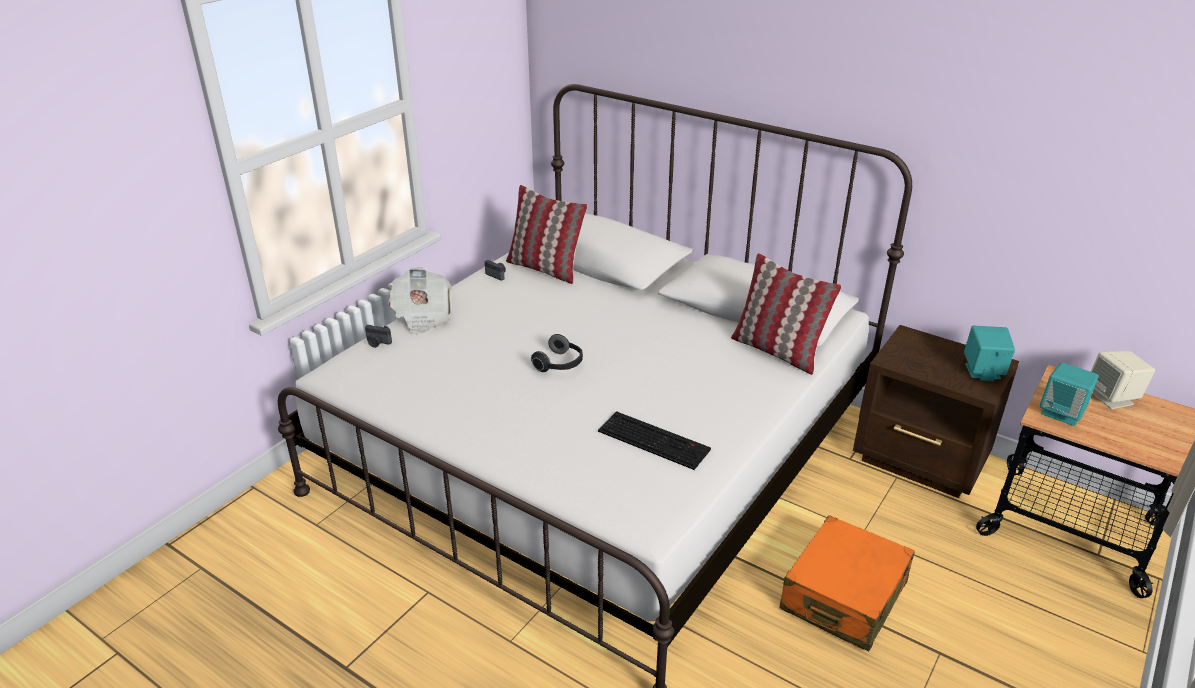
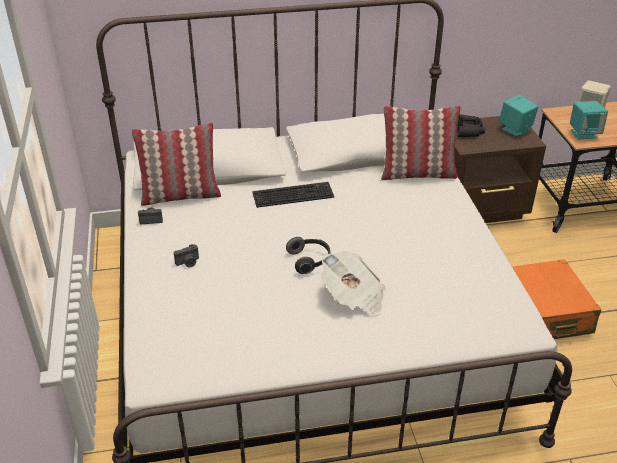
camera: 45 degrees left, 5 degrees up
camera [365,325,392,348] -> camera moved to [174,244,199,267]
newspaper [388,267,452,334] -> newspaper moved to [321,251,385,316]
keyboard [598,411,711,470] -> keyboard moved to [252,182,334,208]
none -> black binoculars [457,114,485,137]

